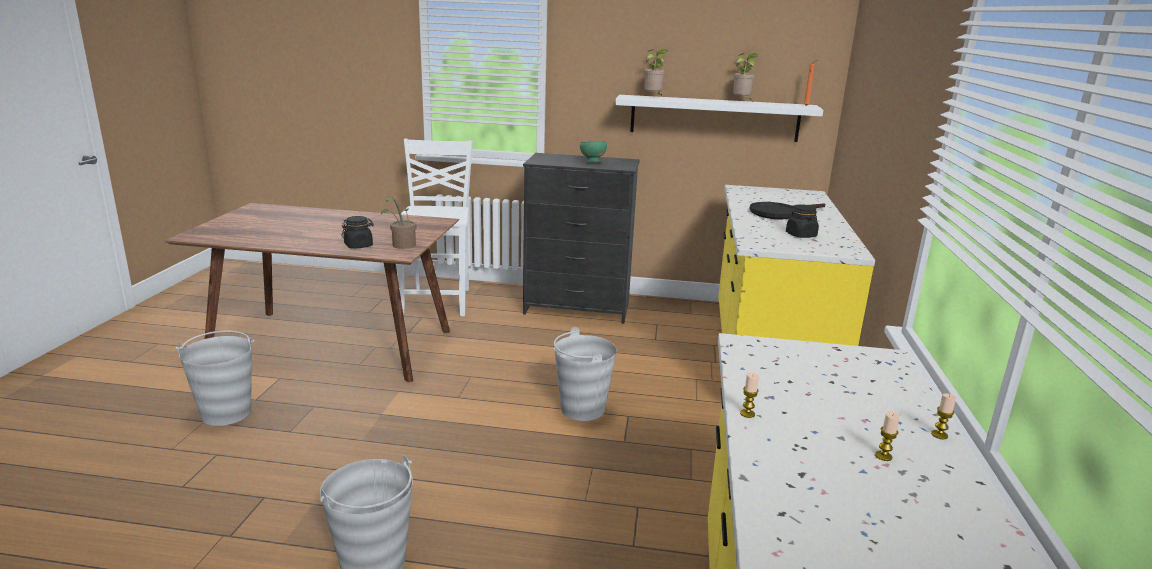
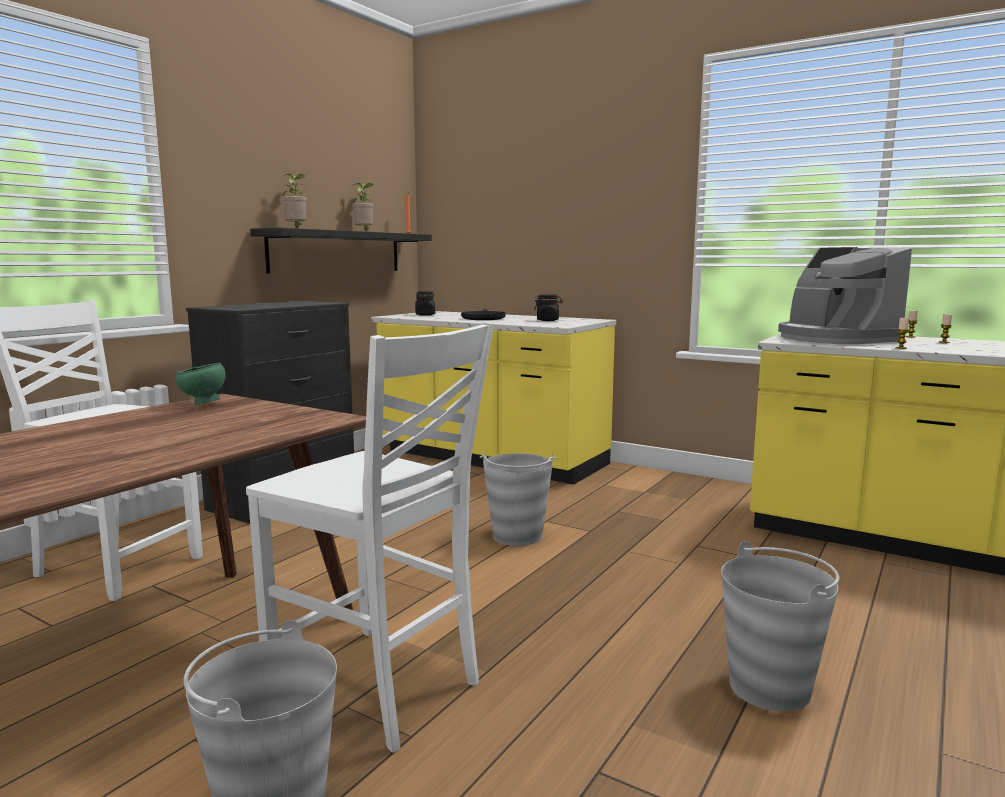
camera: 65 degrees left, 10 degrees down
black jar [341,216,374,249] -> black jar moved to [415,291,435,316]
potted plant [381,197,417,249] -> none
green bowl [580,141,607,162] -> green bowl moved to [175,363,226,405]
white shelf [615,95,823,142] -> black shelf [250,227,432,273]
none -> white chair [246,322,494,753]
none -> coffee machine [778,247,912,344]

